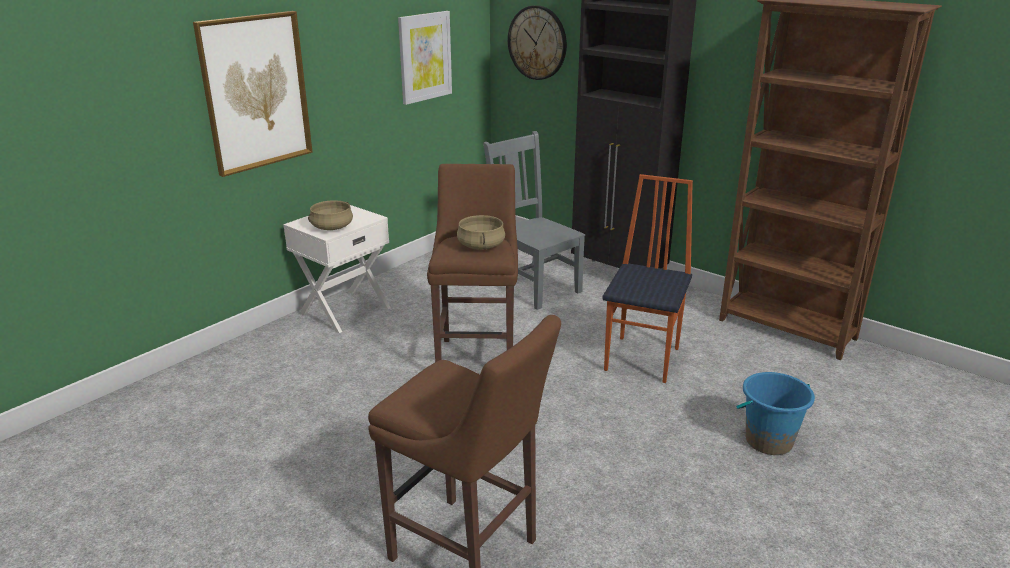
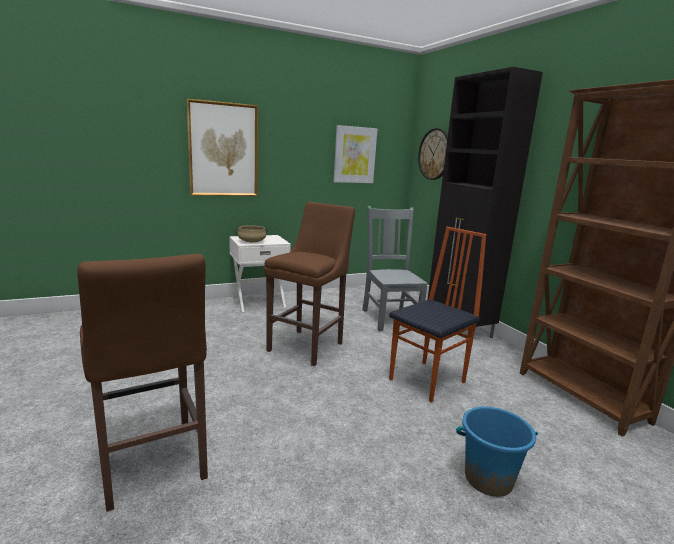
camera: 25 degrees right, 10 degrees down
beige cooking pot [457,215,505,250] -> none

